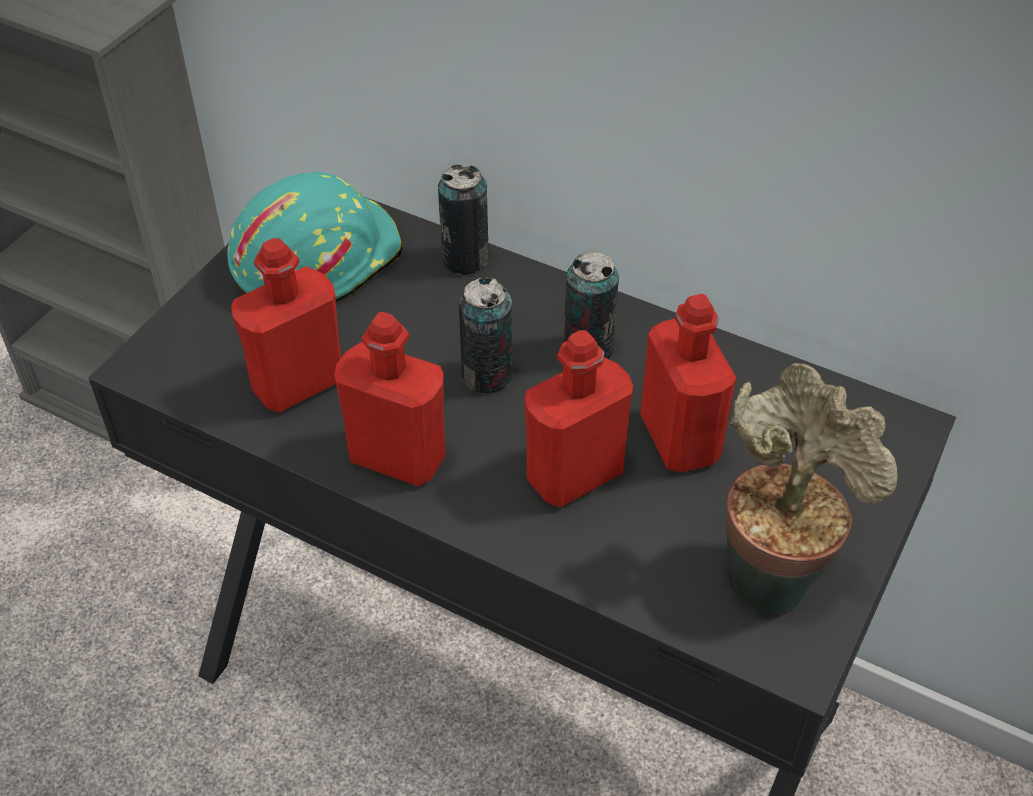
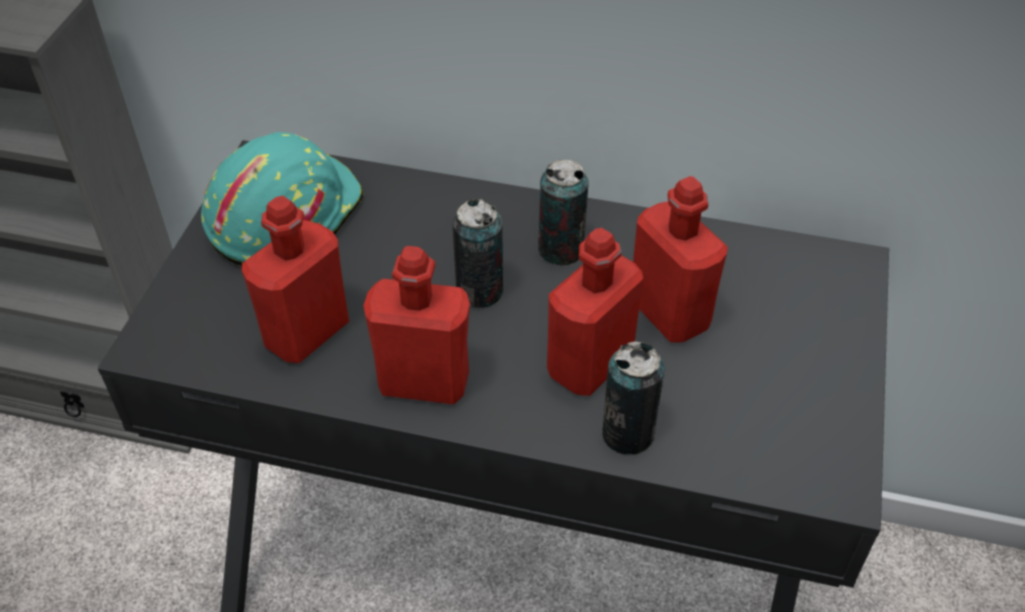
camera: 15 degrees left, 0 degrees up
can [438,164,489,275] -> can moved to [602,341,665,455]
potted plant [726,363,898,615] -> none

